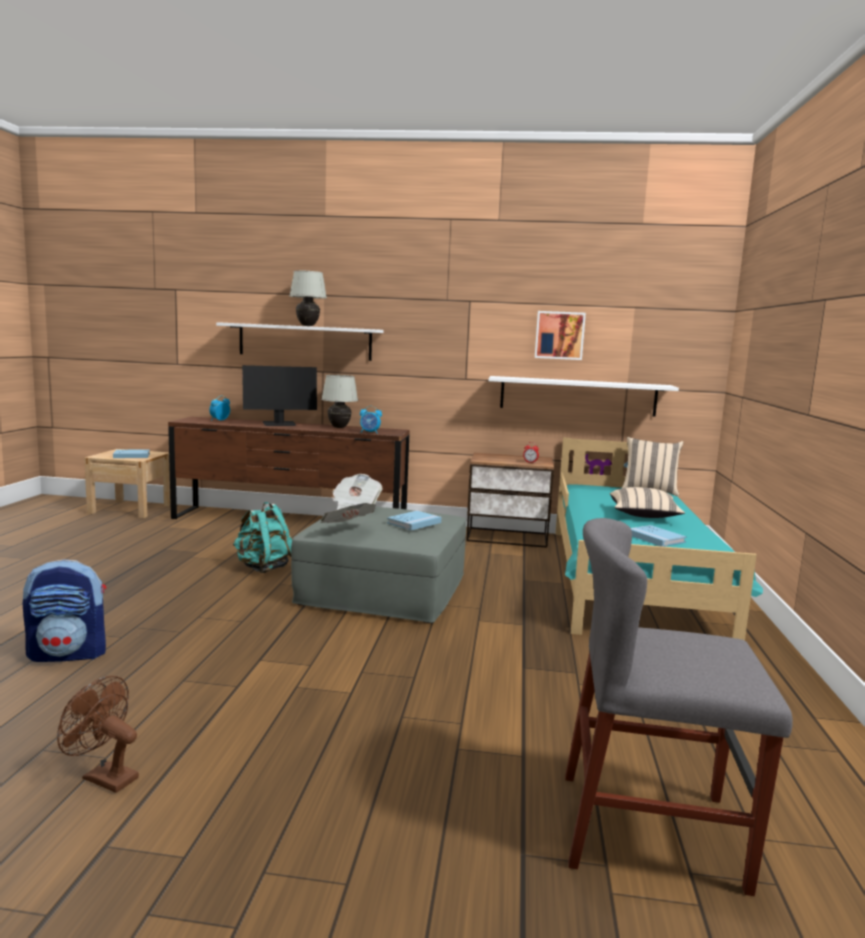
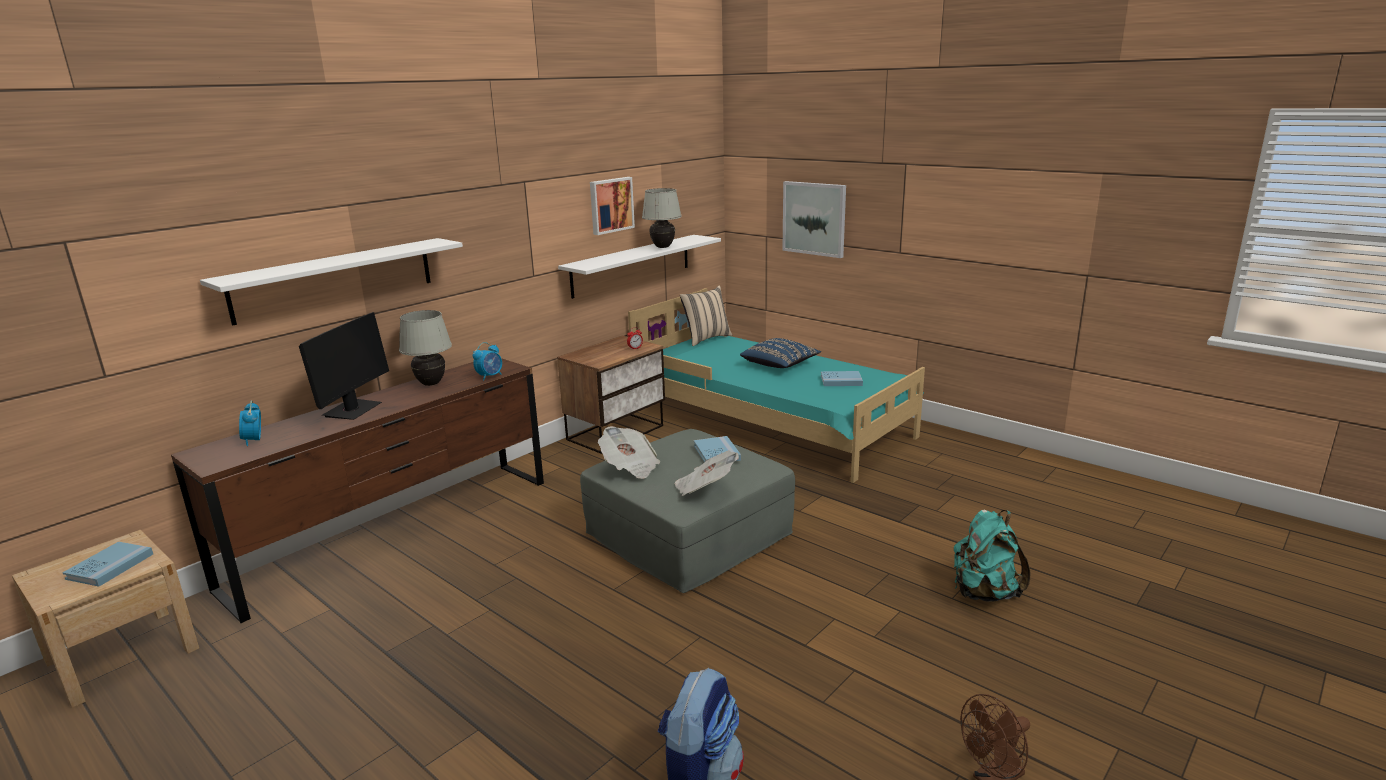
camera: 55 degrees left, 10 degrees up
turquoise backpack [233,502,292,573] -> turquoise backpack moved to [954,509,1031,601]
white table lamp [289,270,327,326] -> white table lamp moved to [642,188,682,248]
grey chair [565,518,793,896] -> none
beige pillow [610,487,685,518] -> blue pillow [740,338,821,368]
none -> picture [782,181,846,258]

